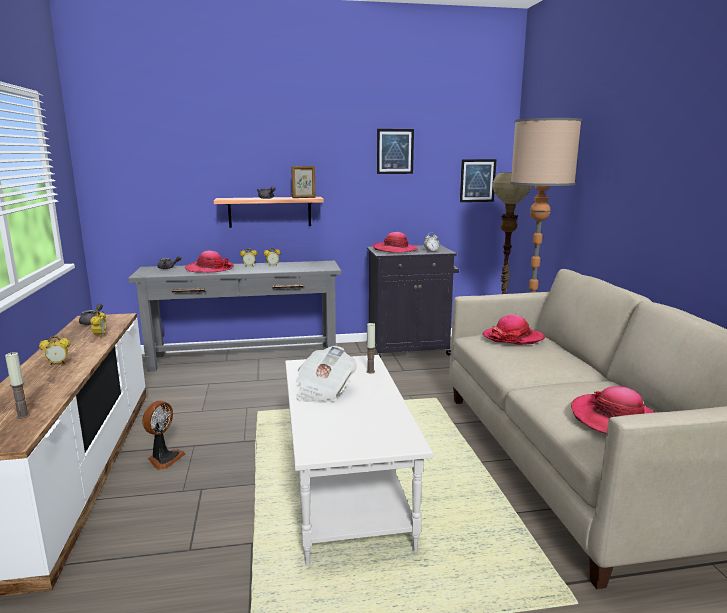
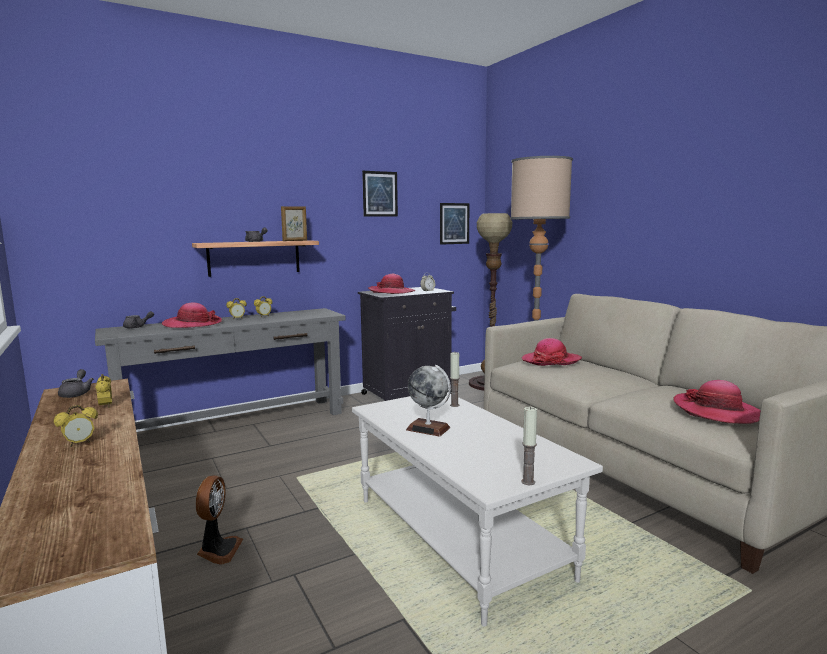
camera: 20 degrees left, 5 degrees down
candle [5,352,30,419] -> candle moved to [522,406,537,485]
newspaper [296,346,357,402] -> globe [406,365,451,437]

